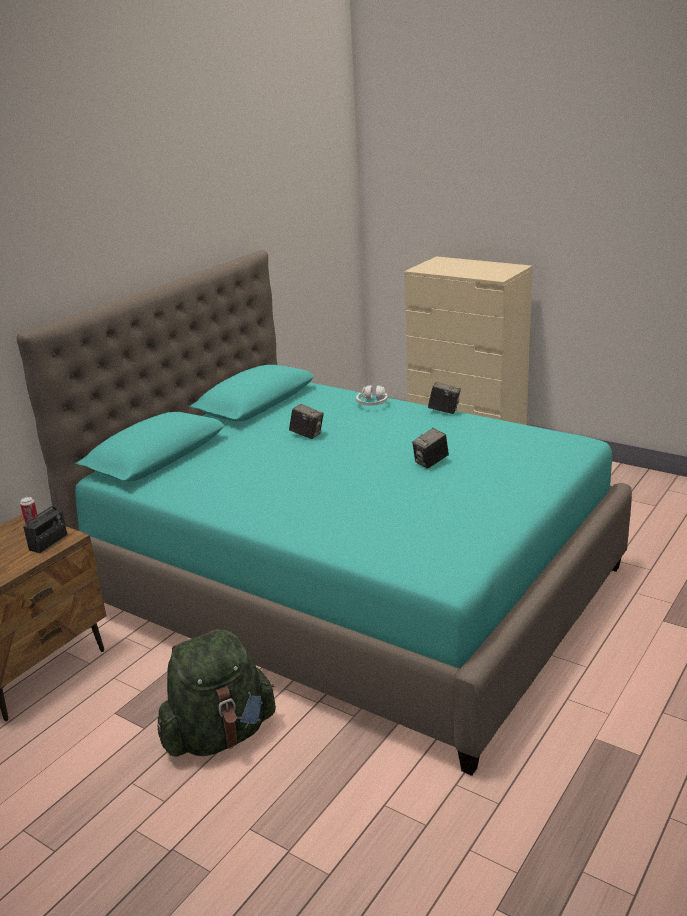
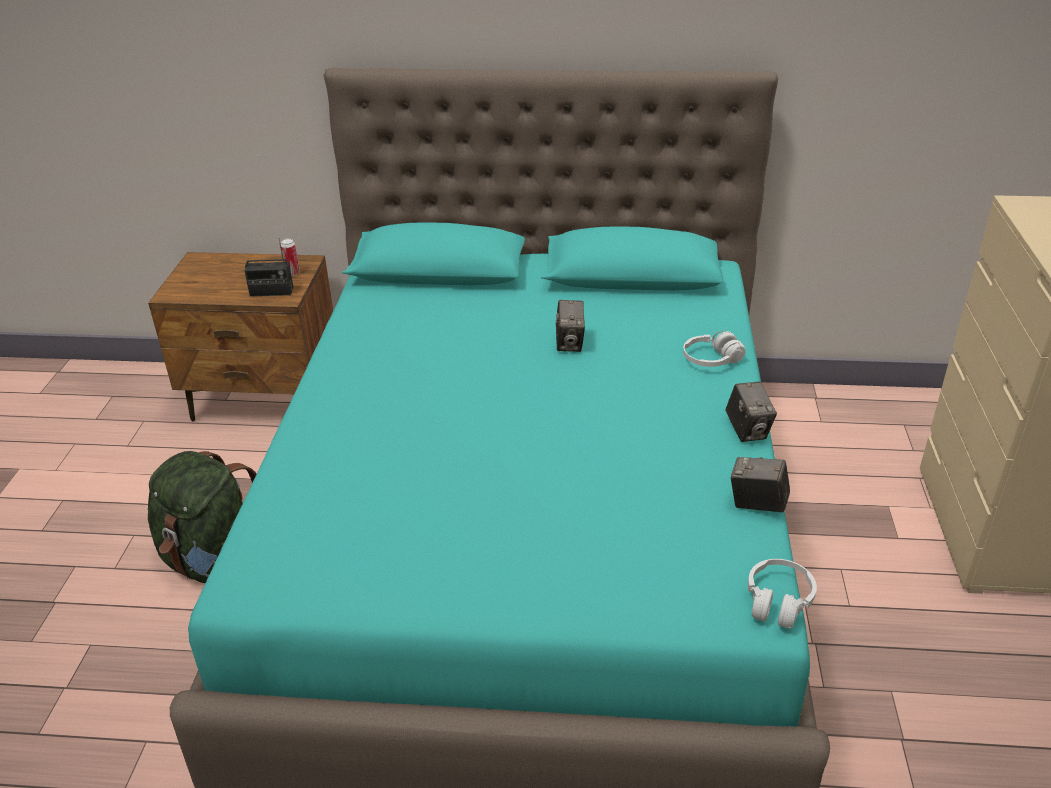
camera: 60 degrees right, 10 degrees up
camera [412,428,449,469] -> camera moved to [731,457,790,513]
none -> white headphones [748,559,817,628]

